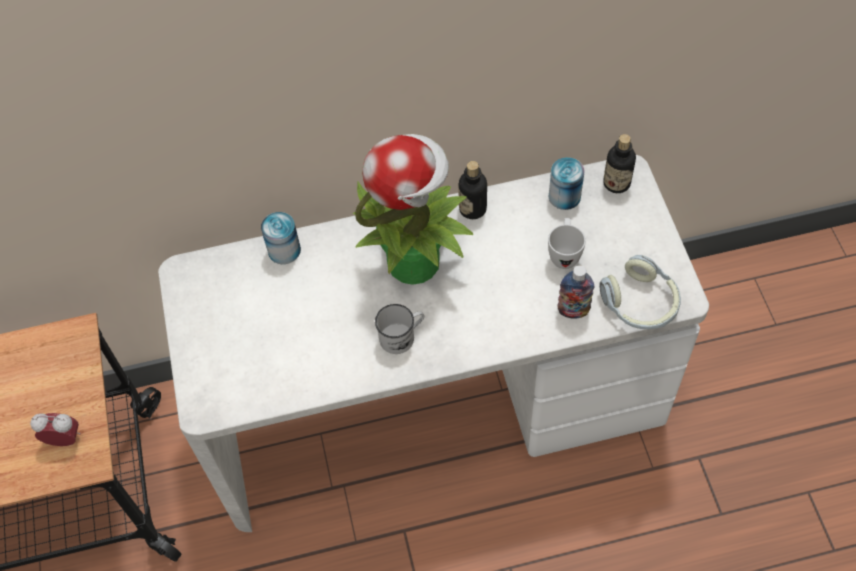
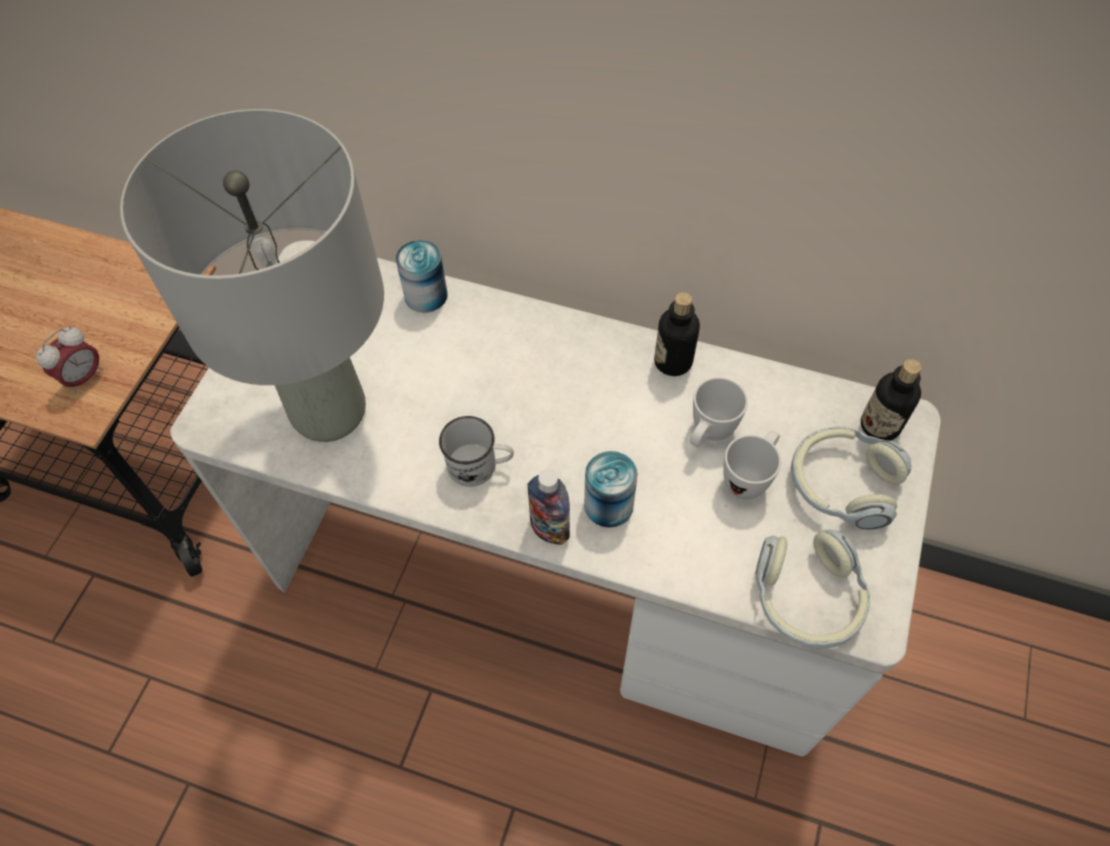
camera: 30 degrees right, 0 degrees up
alarm clock [30,413,81,446] -> alarm clock turned 90 degrees clockwise [36,326,103,394]
potted plant [353,134,473,285] -> none
can [549,157,585,210] -> can moved to [584,451,638,528]
bottle [557,265,594,319] -> bottle moved to [527,469,570,545]
none -> grey table lamp [120,109,384,442]
none -> white mug [690,377,748,447]
none -> headphones [791,427,911,530]

